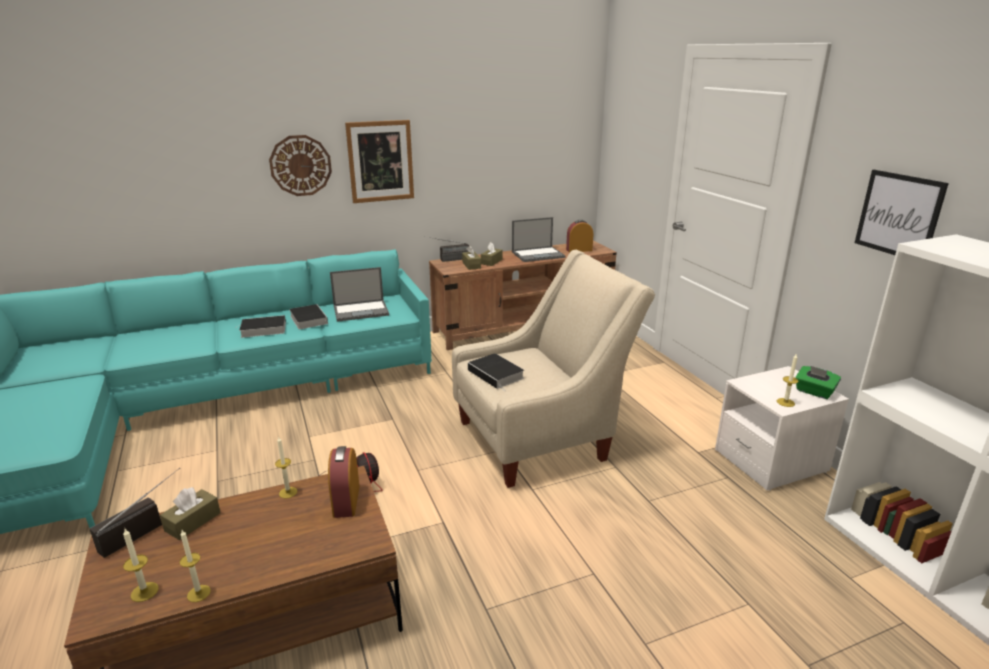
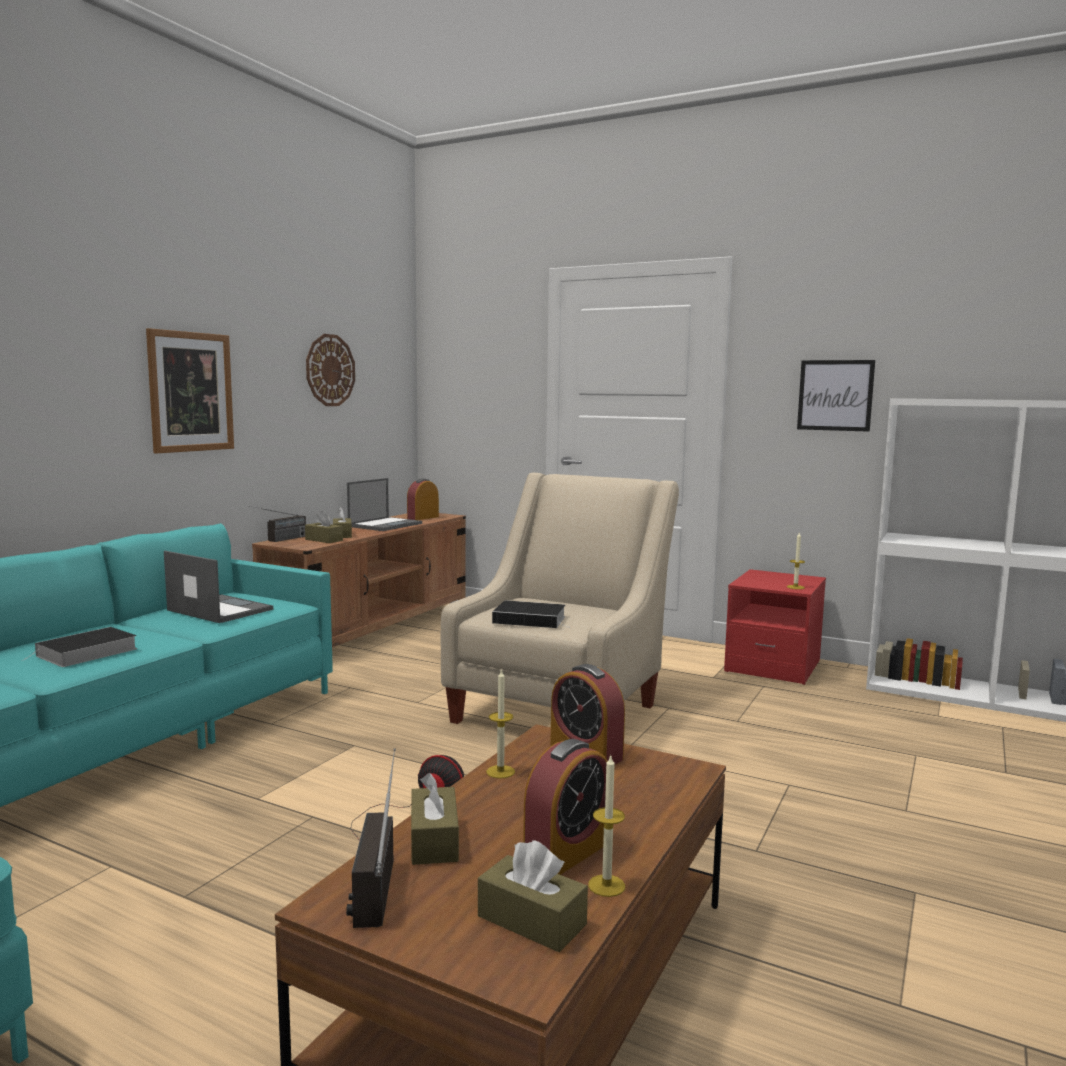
camera: 40 degrees left, 15 degrees down
candle [123,529,159,602] -> brown tissue box [478,840,588,952]
wall clock [269,135,332,196] -> wall clock moved to [306,334,355,406]
book [289,304,328,330] -> none
laptop [330,267,389,322] -> laptop turned 90 degrees counterclockwise [164,551,273,623]
white nightstand [715,366,849,491] -> red nightstand [724,569,826,685]
green tissue box [795,366,841,399] -> none
none -> alarm clock [523,739,608,875]

